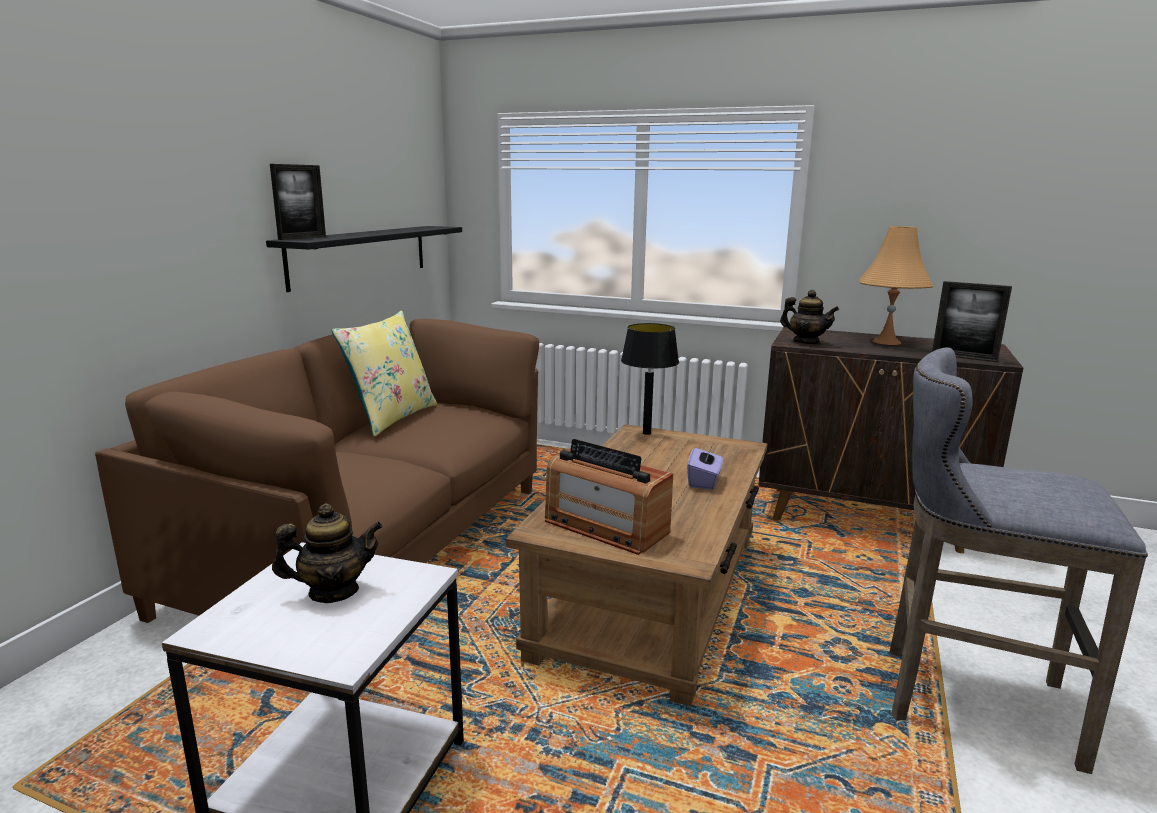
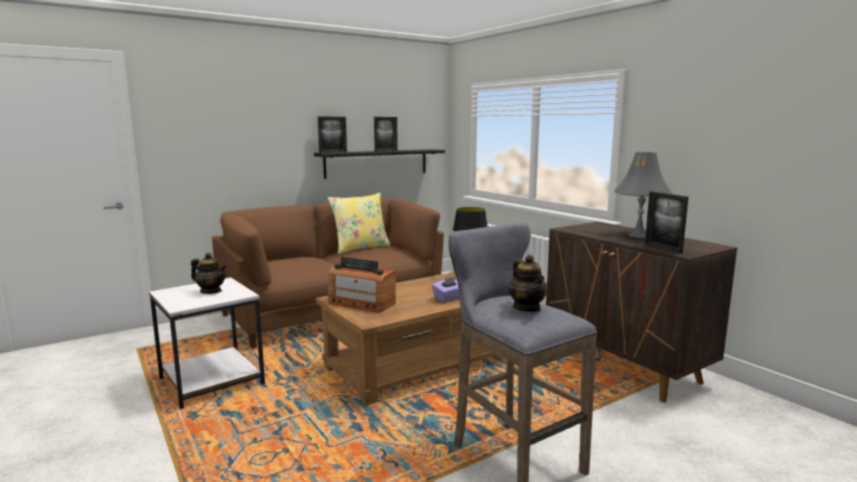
camera: 35 degrees right, 5 degrees down
radio [545,439,673,555] -> radio turned 45 degrees counterclockwise [328,257,396,313]
teapot [780,290,839,344] -> teapot moved to [508,255,548,312]
orange table lamp [859,226,933,345] -> grey table lamp [614,152,672,238]
none -> picture frame [374,117,398,152]

